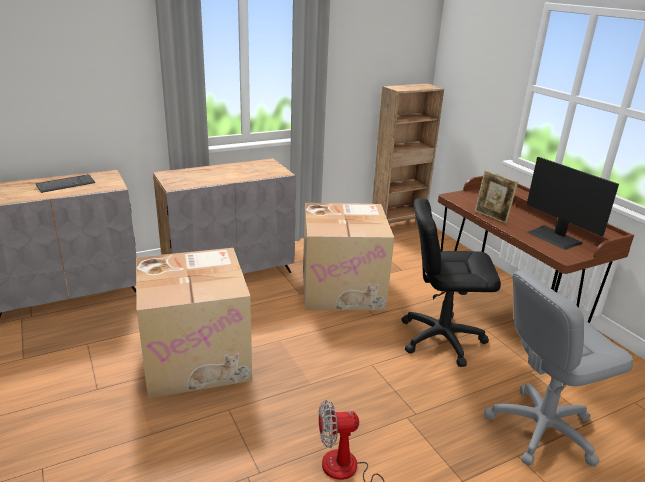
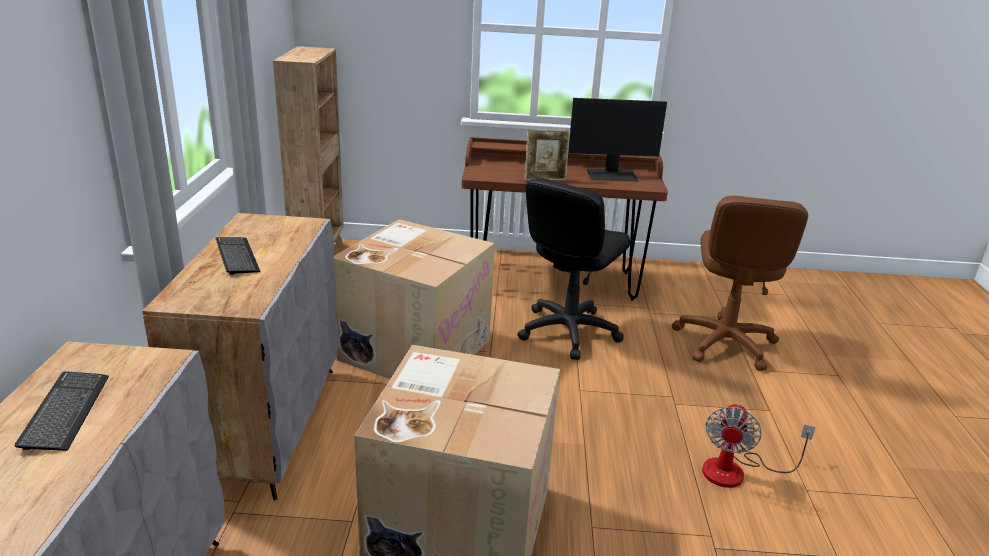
camera: 60 degrees left, 0 degrees up
grey office chair [484,270,633,467] -> brown office chair [672,196,808,371]
none -> keyboard [216,237,261,275]

